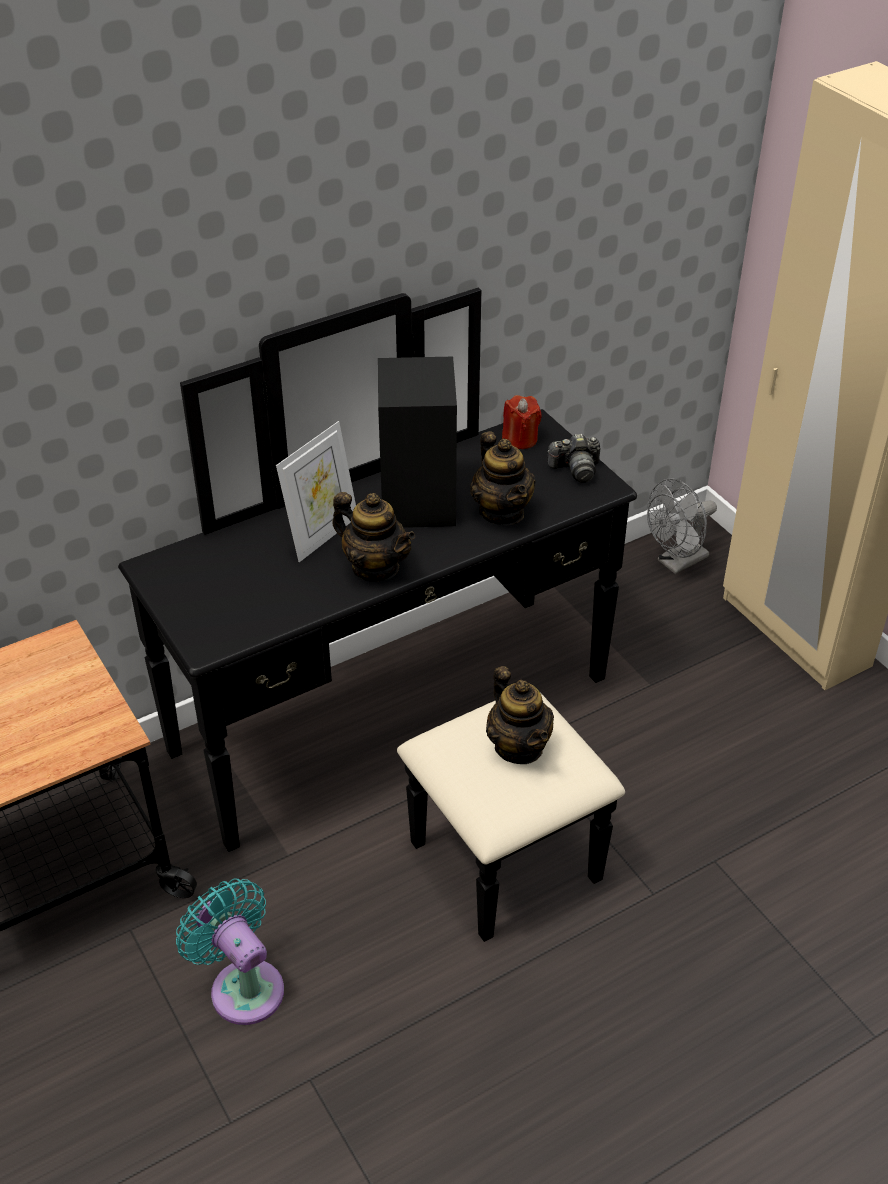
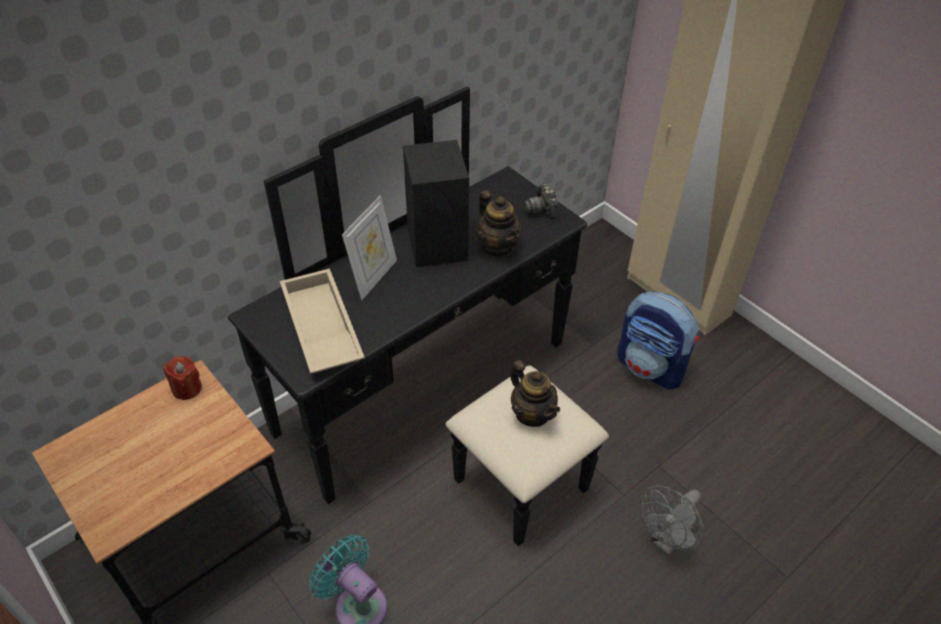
camera: 10 degrees left, 5 degrees up
teapot [332,492,415,582] -> none
red candle [502,395,542,449] -> red candle moved to [163,356,202,400]
camera [547,434,600,483] -> camera turned 90 degrees clockwise [524,183,558,219]
grey fan [647,478,717,574] -> grey fan moved to [640,485,704,555]
none -> beige tray [280,269,365,374]
none -> backpack [617,291,700,390]

